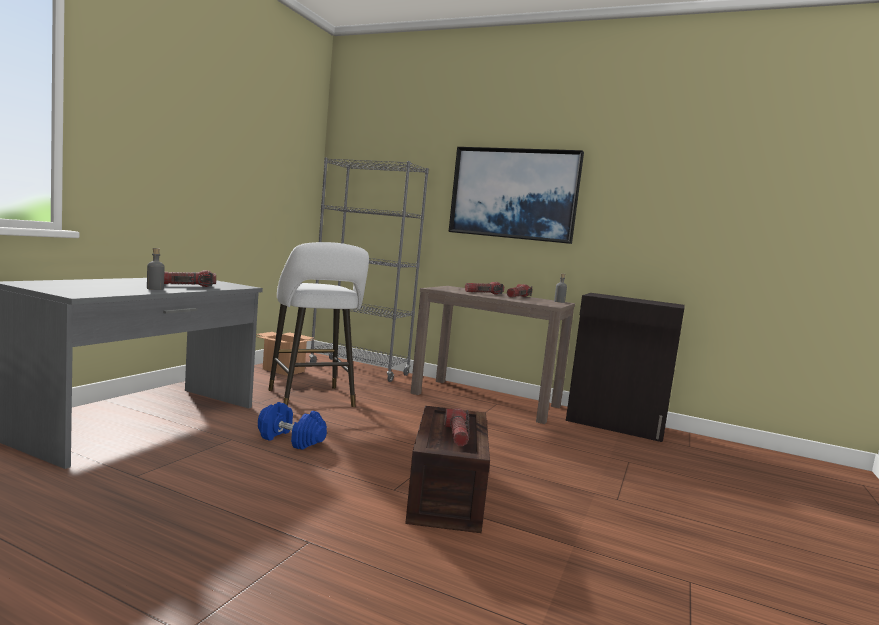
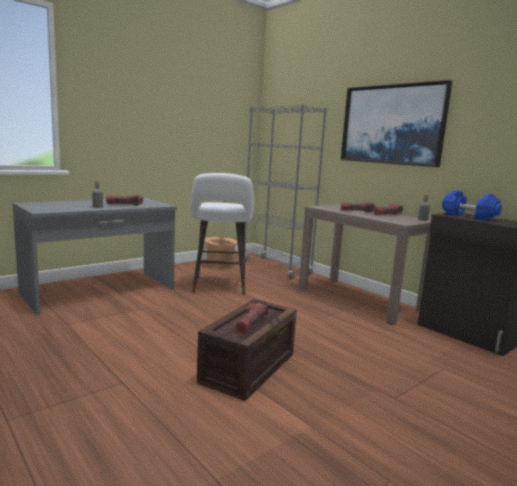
camera: 25 degrees right, 5 degrees up
blue dumbbell [258,402,327,450] -> blue dumbbell moved to [442,190,502,220]

